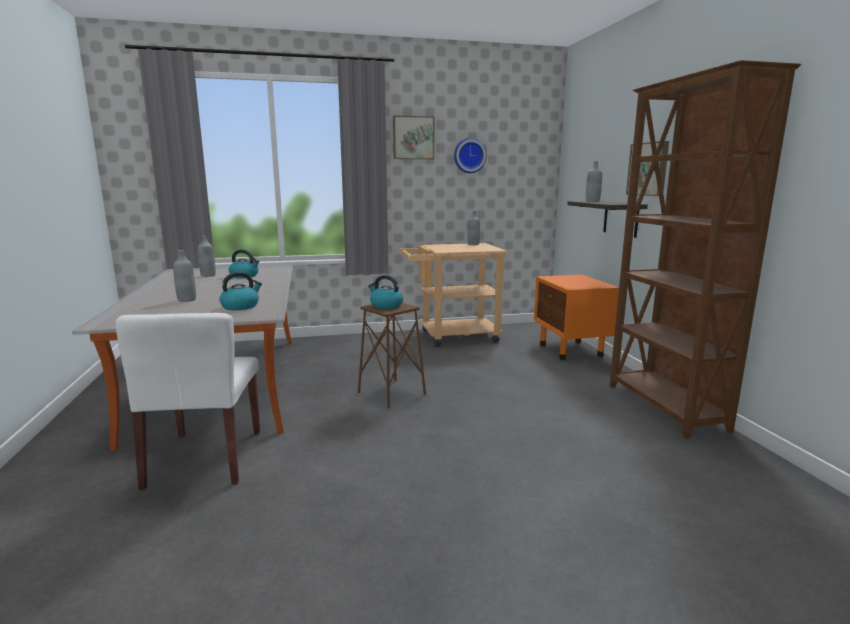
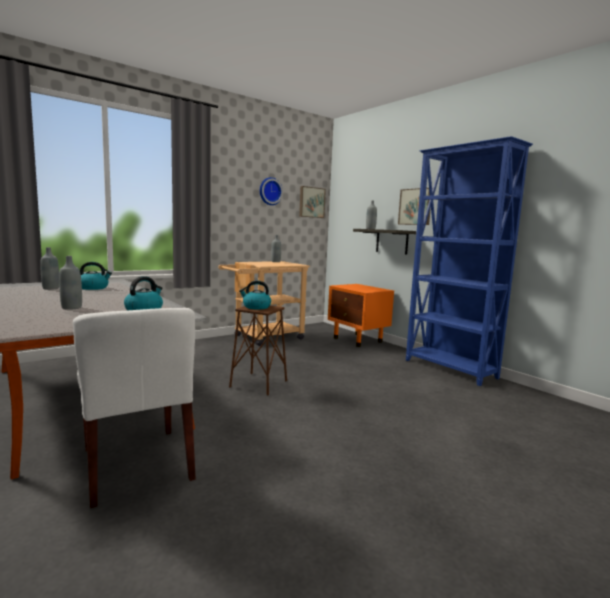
camera: 25 degrees left, 5 degrees down
picture [393,116,434,159] -> picture moved to [299,186,326,218]
brown bookcase [609,60,801,439] -> blue bookcase [406,136,533,386]

